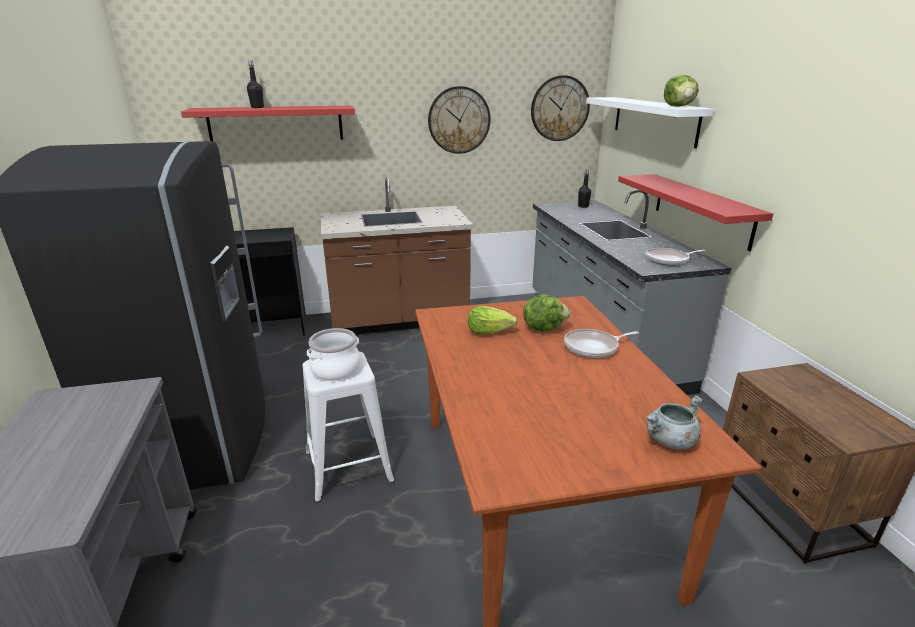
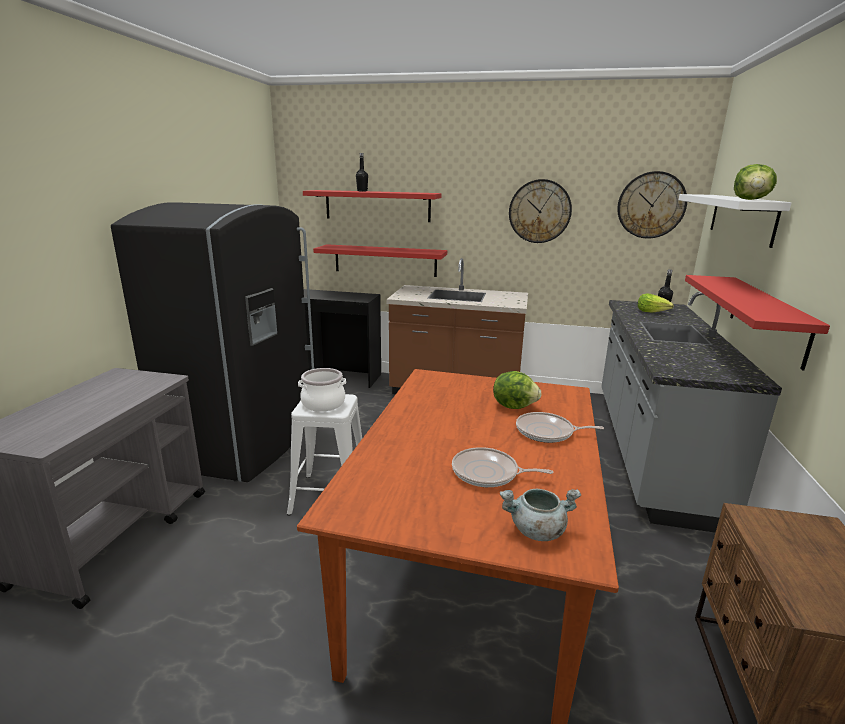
camera: 25 degrees right, 5 degrees down
lettuce [468,306,518,335] -> lettuce moved to [638,294,674,312]
frying pan [646,248,706,266] -> frying pan moved to [452,447,553,487]
none -> red shelf [313,244,447,277]

